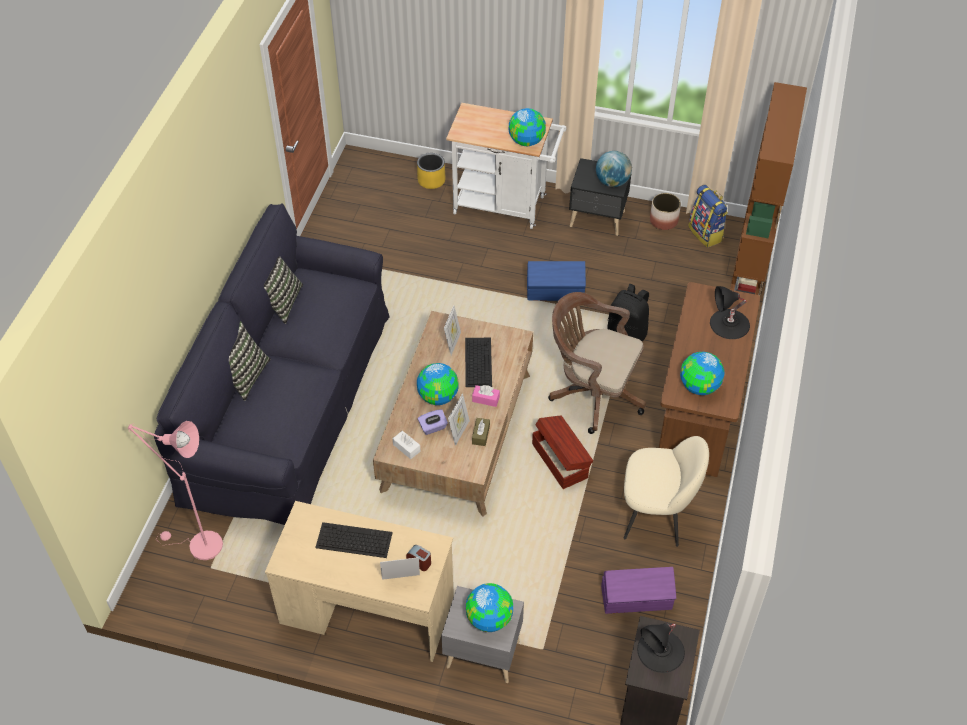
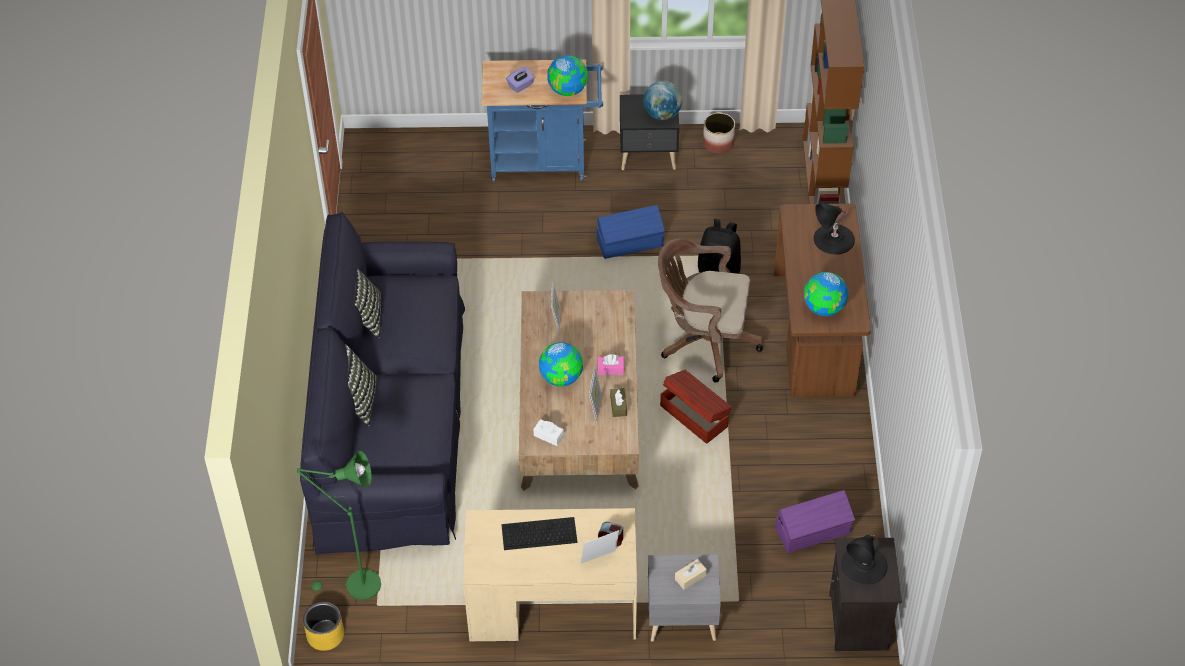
camera: 15 degrees left, 0 degrees up
pink floor lamp [128,421,223,560] -> green floor lamp [297,451,381,600]
yellow planter [417,153,446,189] -> yellow planter moved to [303,602,344,651]
purple tissue box [418,409,448,435] -> purple tissue box moved to [506,67,535,93]
white cart [446,103,566,229] -> blue cart [481,60,603,182]
keyboard [465,338,492,387] -> none
globe [466,583,513,632] -> beige tissue box [675,559,707,590]
beige chair [624,436,709,547] -> none
backpack [688,185,728,247] -> none

